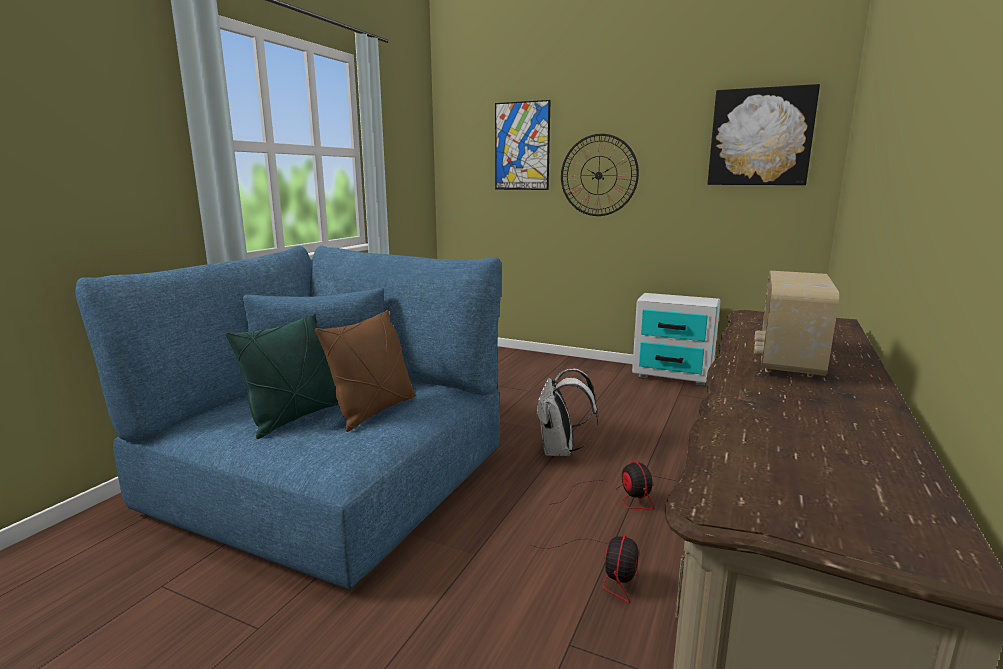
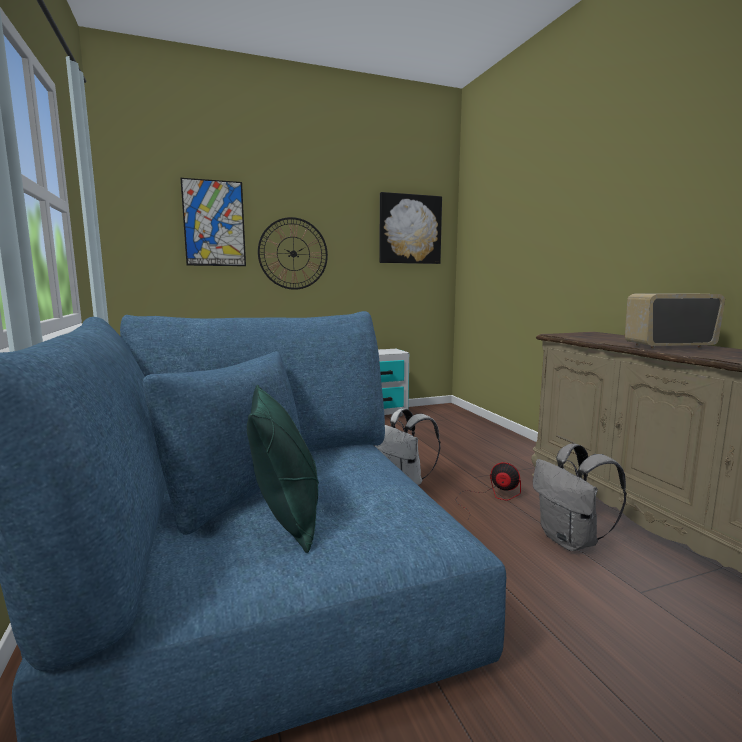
camera: 45 degrees left, 5 degrees down
brown pillow [315,310,415,432] -> none
fan [530,535,639,603] -> grey backpack [533,444,627,551]
radio [754,271,839,377] -> radio turned 105 degrees clockwise [625,293,725,349]

